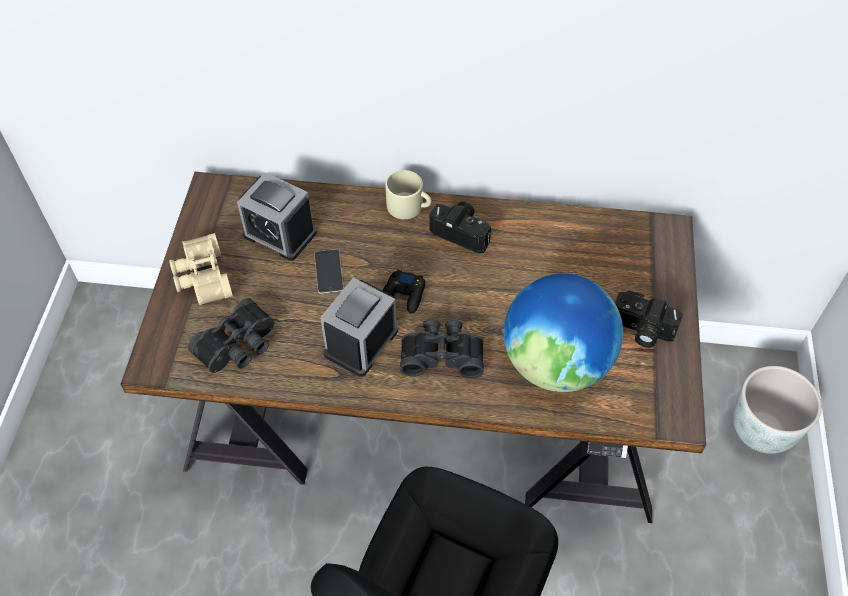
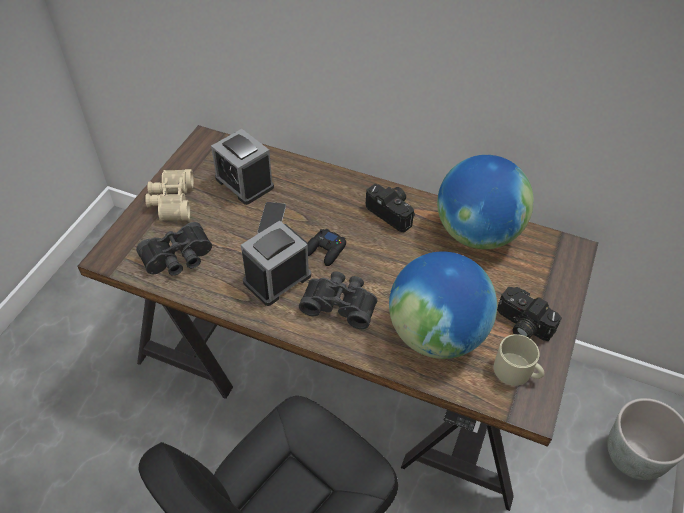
camera: 15 degrees right, 5 degrees down
beige mug [385,170,432,219] -> beige mug moved to [494,334,544,386]
none -> globe [437,155,534,249]

